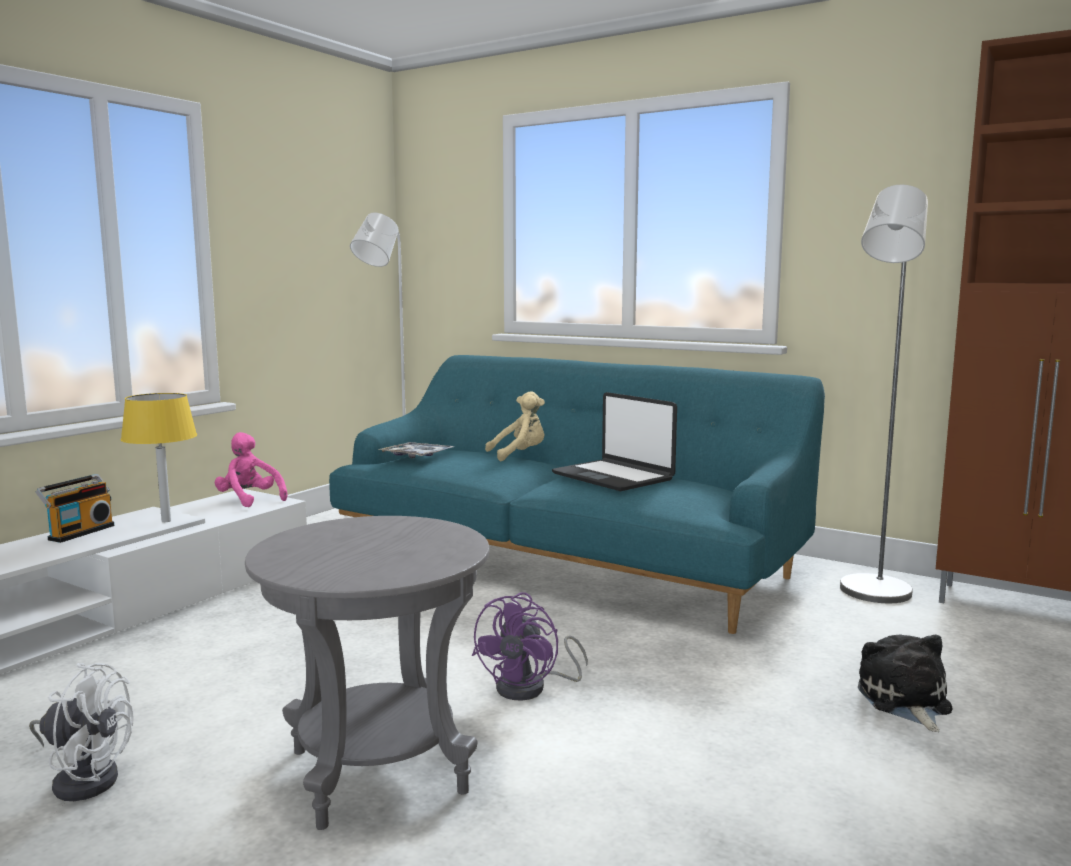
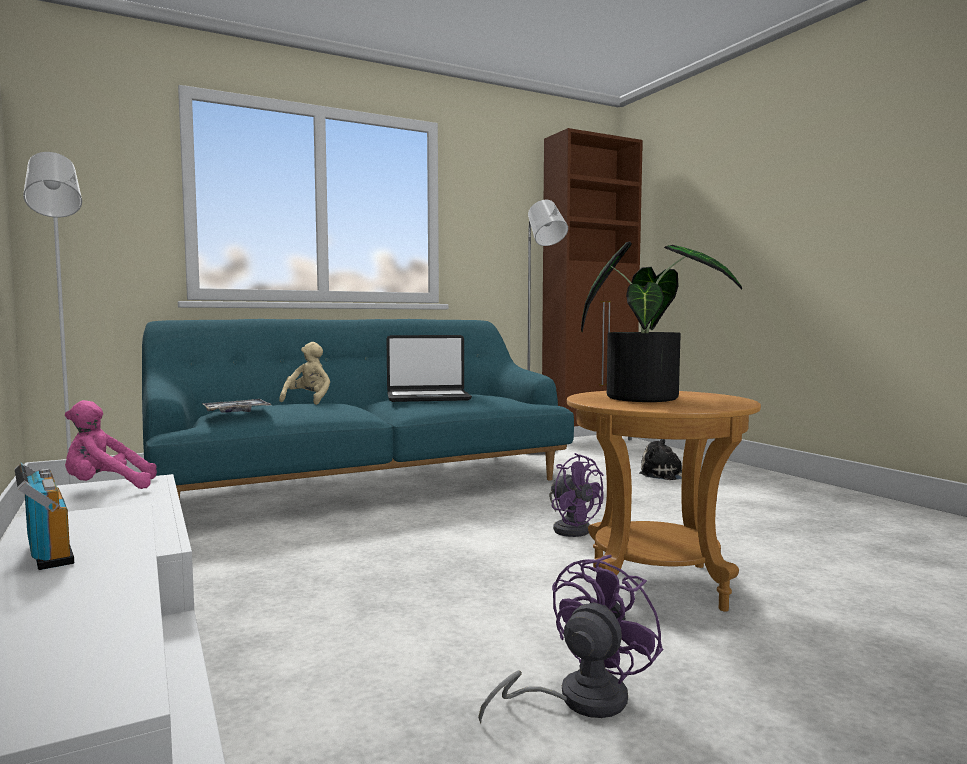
camera: 60 degrees left, 5 degrees down
white fan [29,663,133,801] -> purple fan [478,555,663,723]
yellow table lamp [121,393,197,522] -> none
grey side table [245,516,489,830] -> brown side table [567,391,761,612]
none -> potted plant [581,242,742,402]

